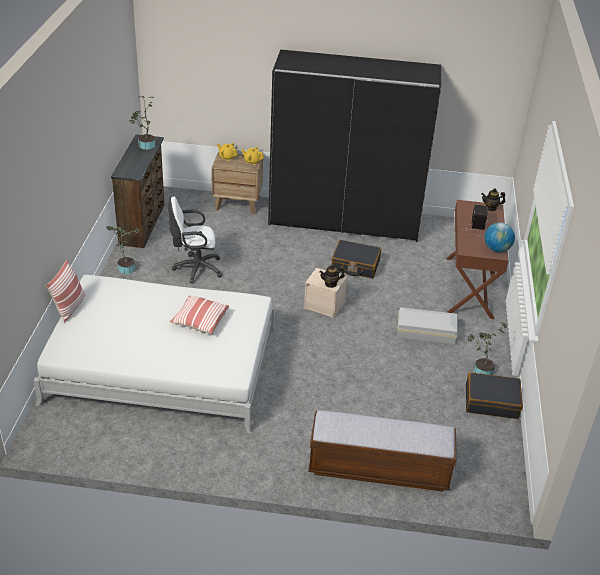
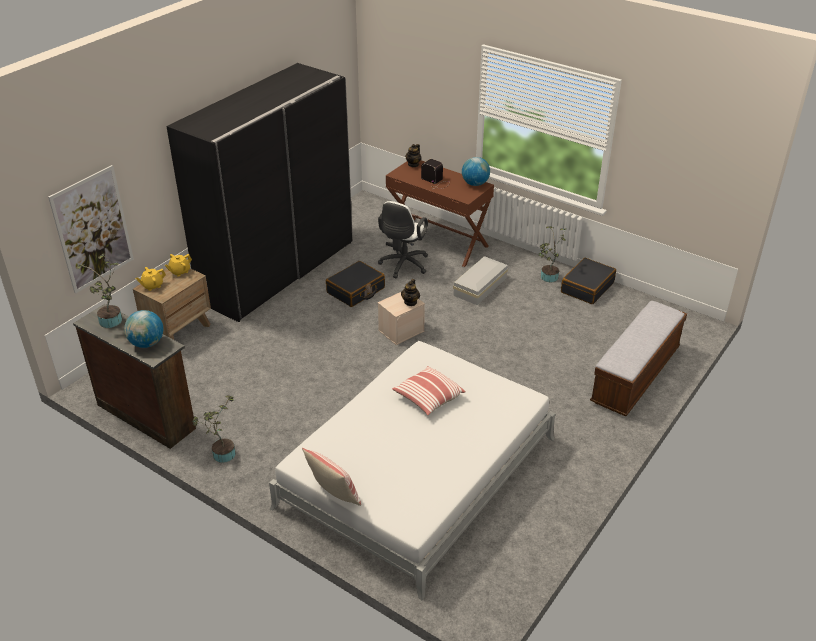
camera: 60 degrees left, 0 degrees up
white office chair [168,197,222,283] -> white office chair moved to [378,201,428,278]
none -> picture [48,165,134,294]
none -> globe [124,310,163,348]

